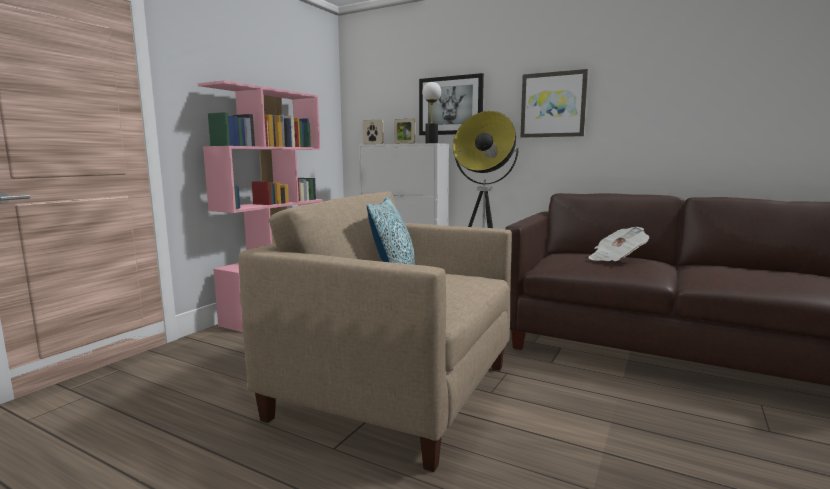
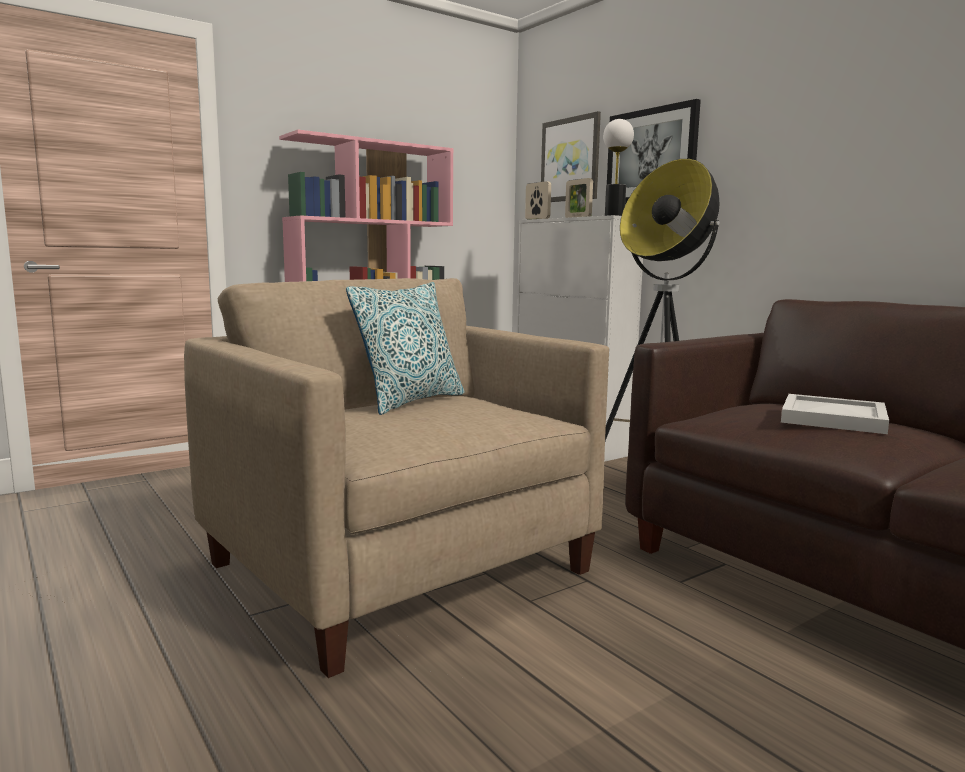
camera: 25 degrees right, 0 degrees up
picture [520,69,588,138] -> picture moved to [541,111,601,202]
newspaper [588,227,649,261] -> white tray [781,394,889,434]

